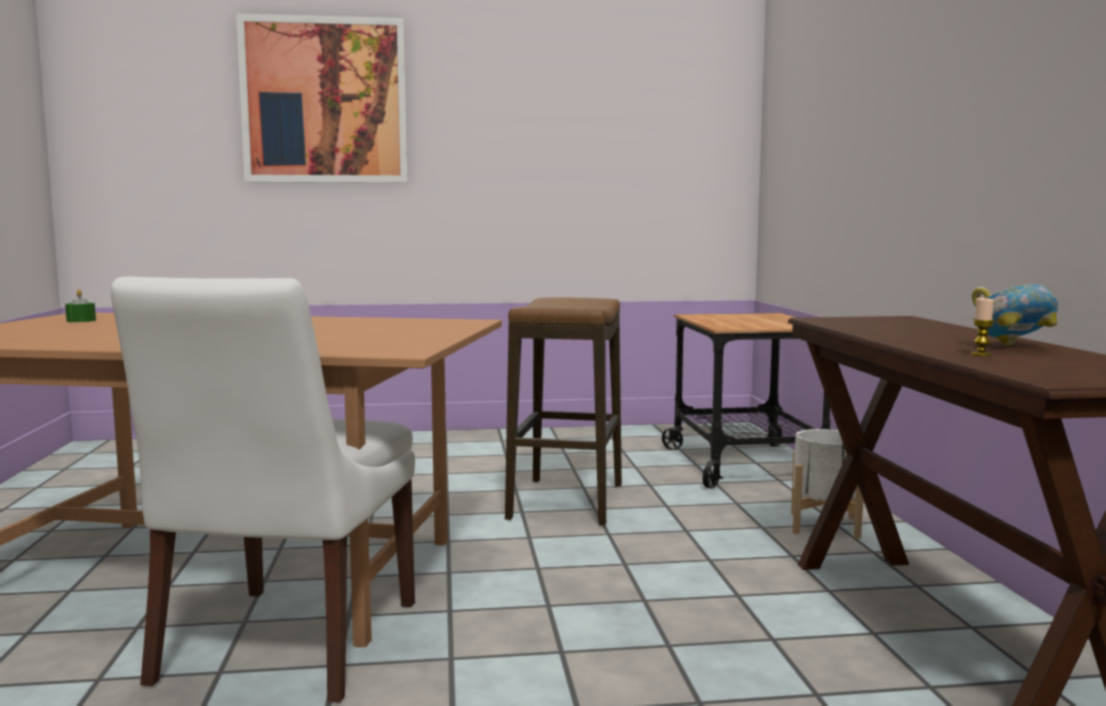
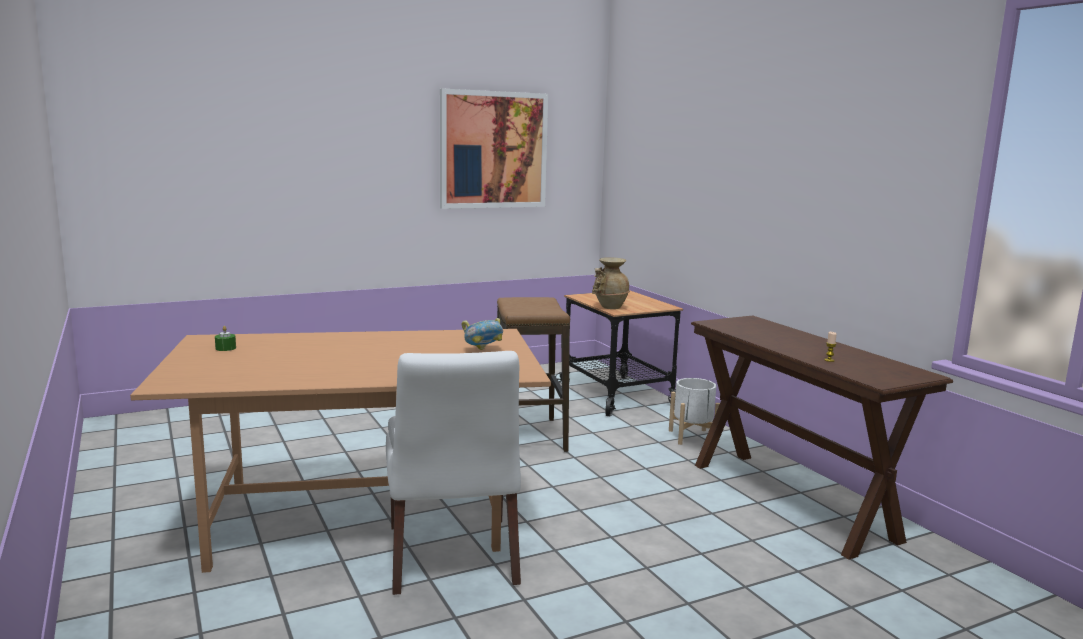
camera: 20 degrees left, 5 degrees up
picture [236,13,408,183] -> picture moved to [440,88,548,209]
bowl [972,284,1058,346] -> bowl moved to [462,318,503,350]
none -> beige vase [592,257,630,309]

